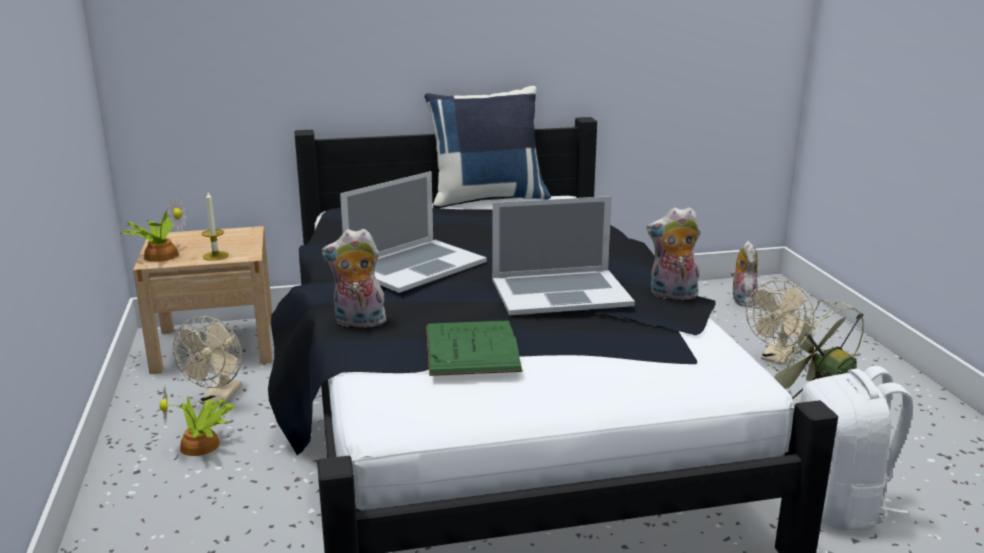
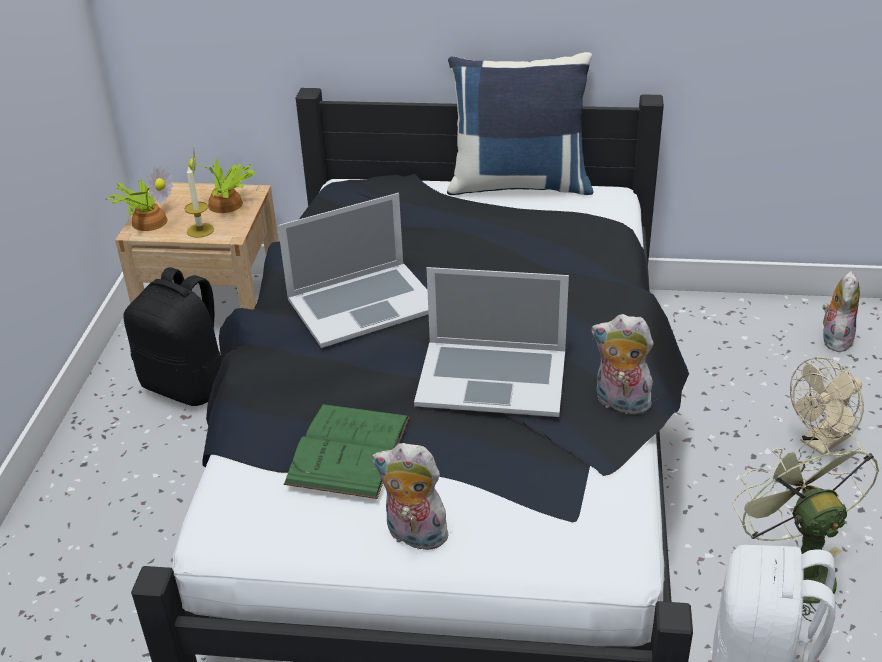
camera: 20 degrees right, 15 degrees up
potted plant [159,386,235,456] -> potted plant moved to [189,146,256,213]
beige fan [173,316,242,406] -> black backpack [123,267,221,406]
plush toy [322,229,386,330] -> plush toy moved to [372,443,455,550]

